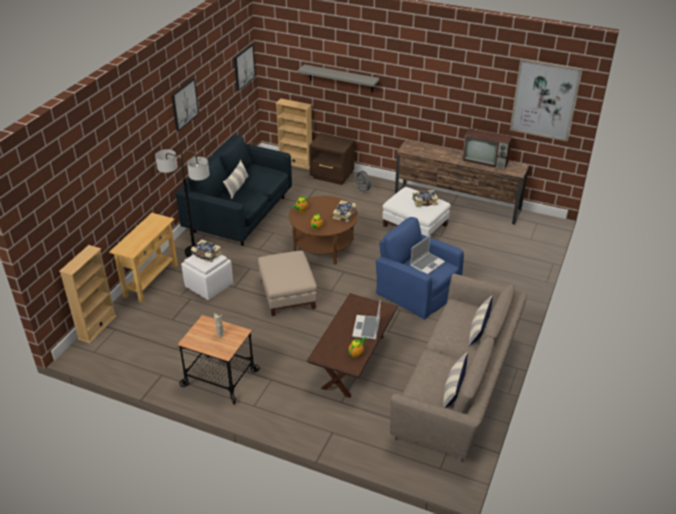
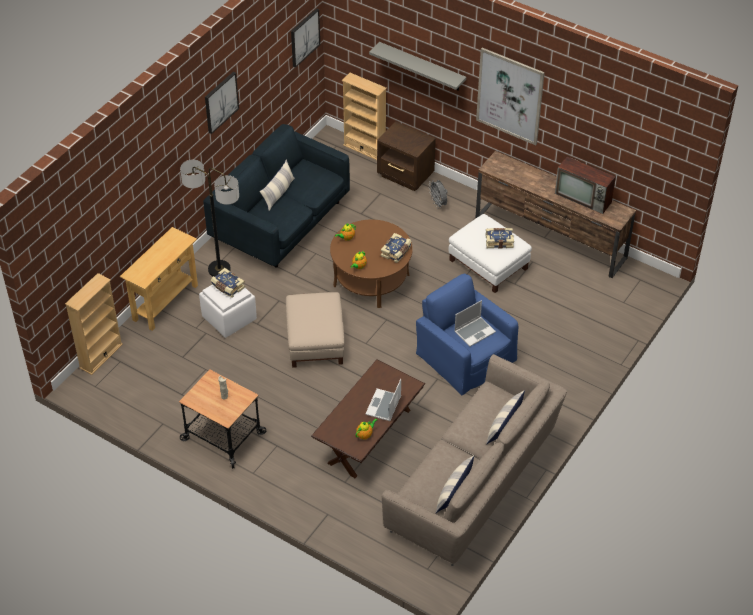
camera: 10 degrees right, 10 degrees up
picture [510,58,582,142] -> picture moved to [476,48,545,145]

